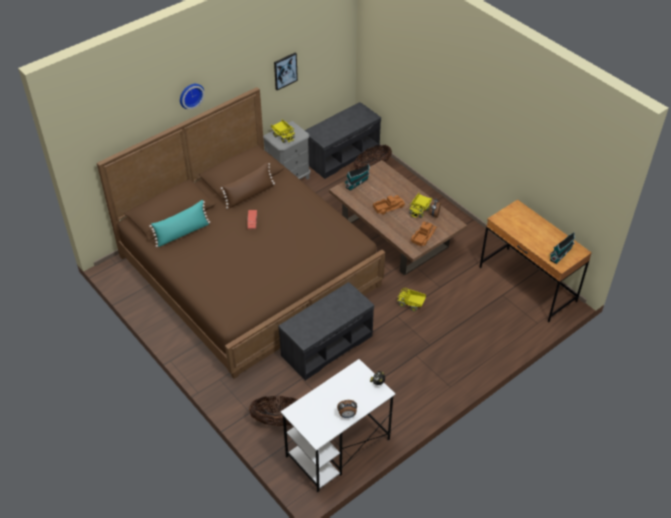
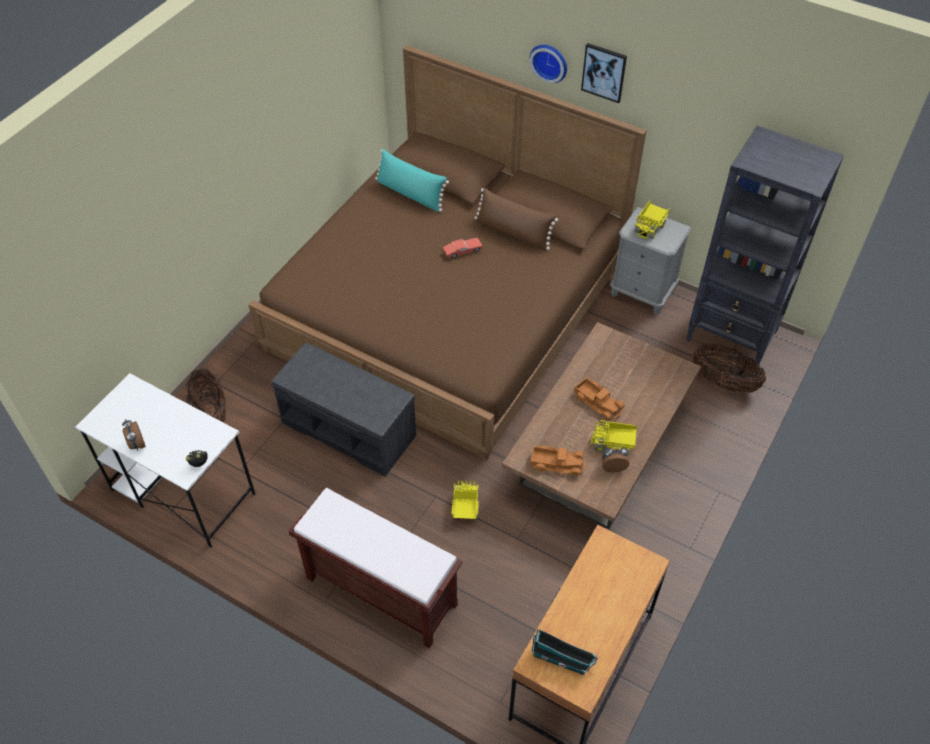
camera: 70 degrees right, 5 degrees up
picture [274,53,298,90] -> picture moved to [581,43,627,103]
grey bench [305,102,381,179] -> black bookcase [686,126,844,365]
toy house [345,164,370,191] -> none
none -> brown bench [289,488,462,649]

